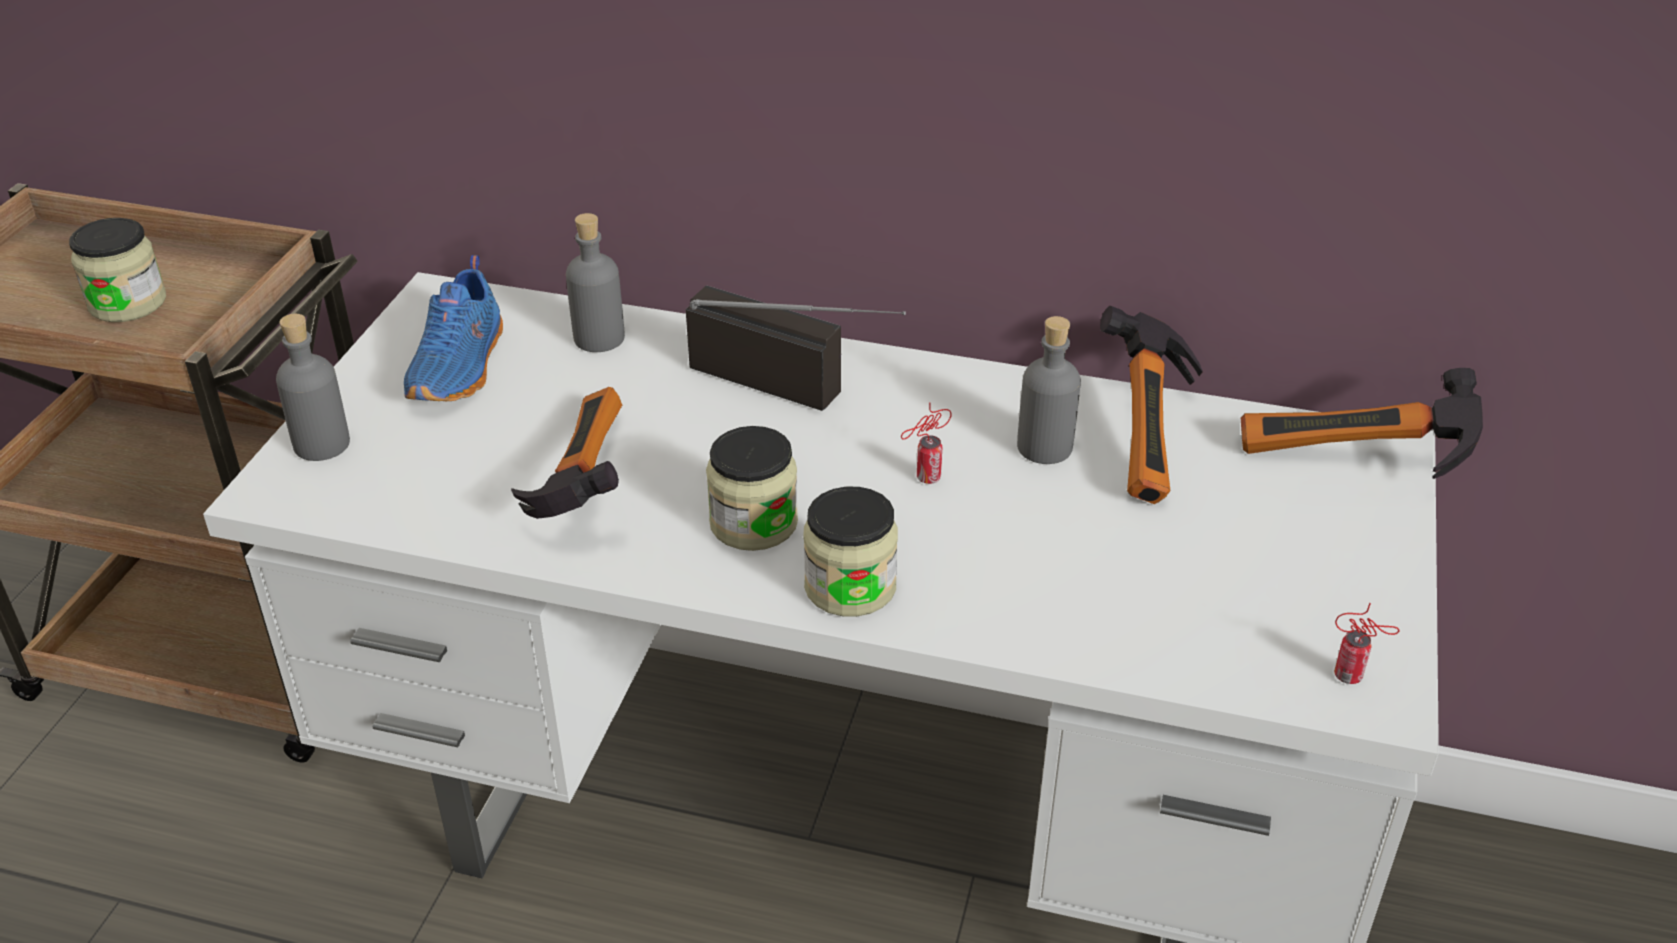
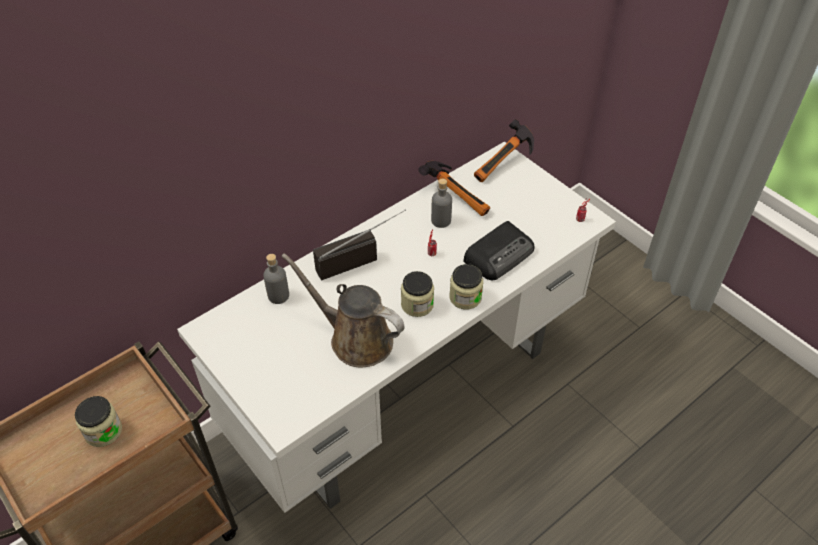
camera: 55 degrees left, 10 degrees up
grey bottle [276,314,350,461] -> none
blue shoe [404,255,503,401] -> none
hammer [511,387,622,519] -> brown watering can [281,253,405,368]
none -> radio [463,221,534,280]

